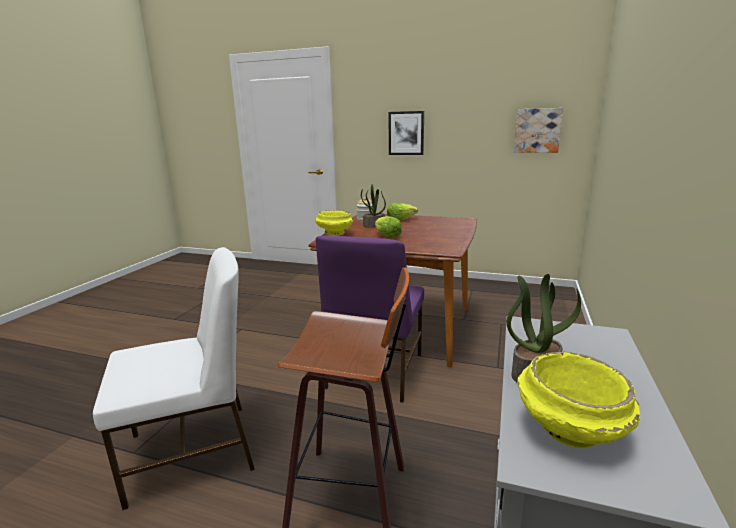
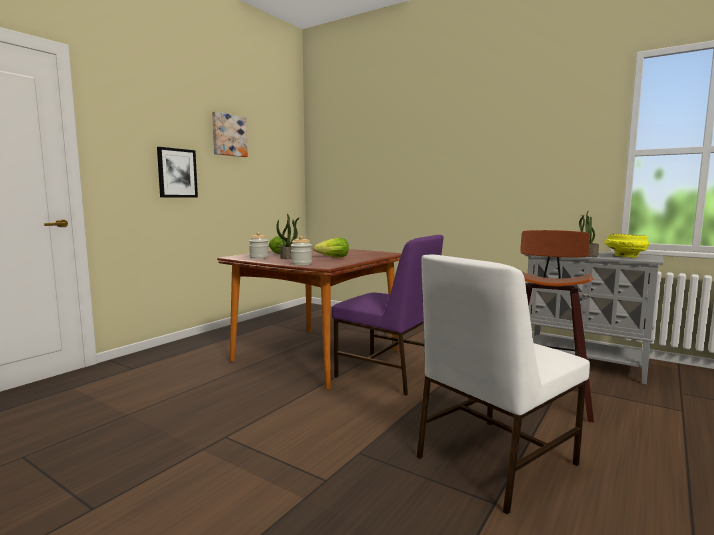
camera: 75 degrees left, 10 degrees down
white chair [93,247,255,510] -> white chair turned 120 degrees counterclockwise [417,255,590,515]
yellow bowl [315,210,353,236] -> jar [291,236,312,265]
picture [514,108,563,153] -> picture moved to [212,111,248,157]

